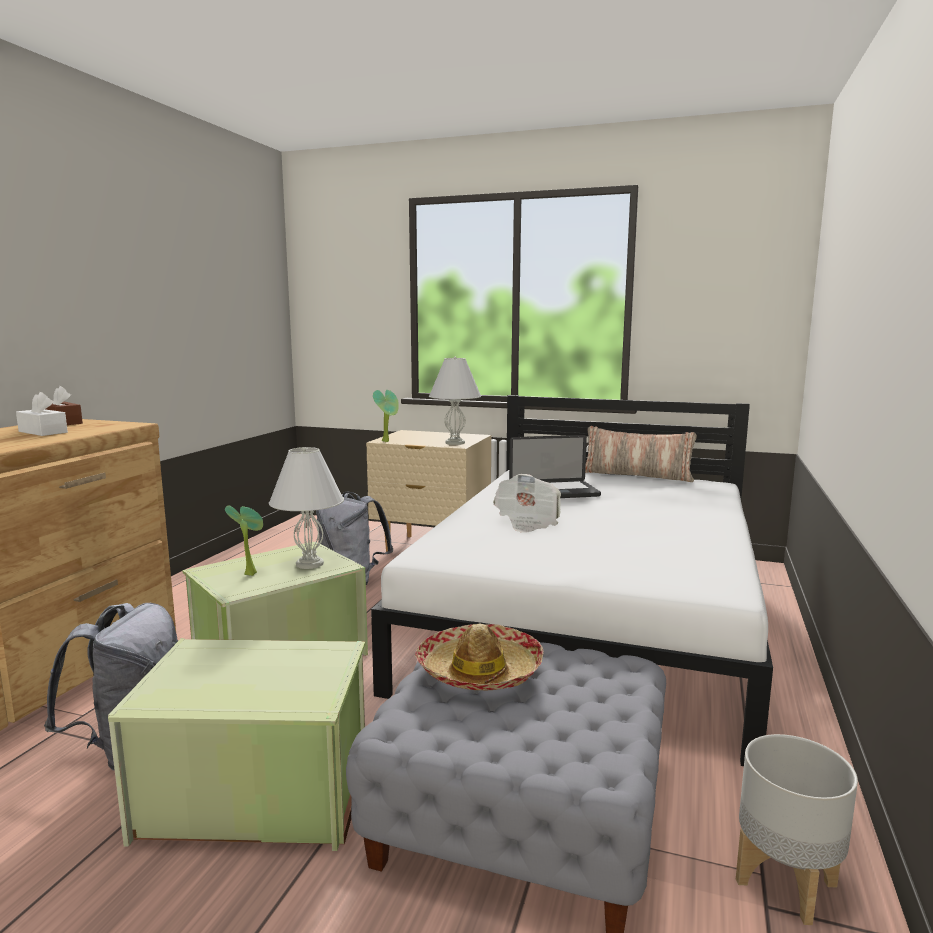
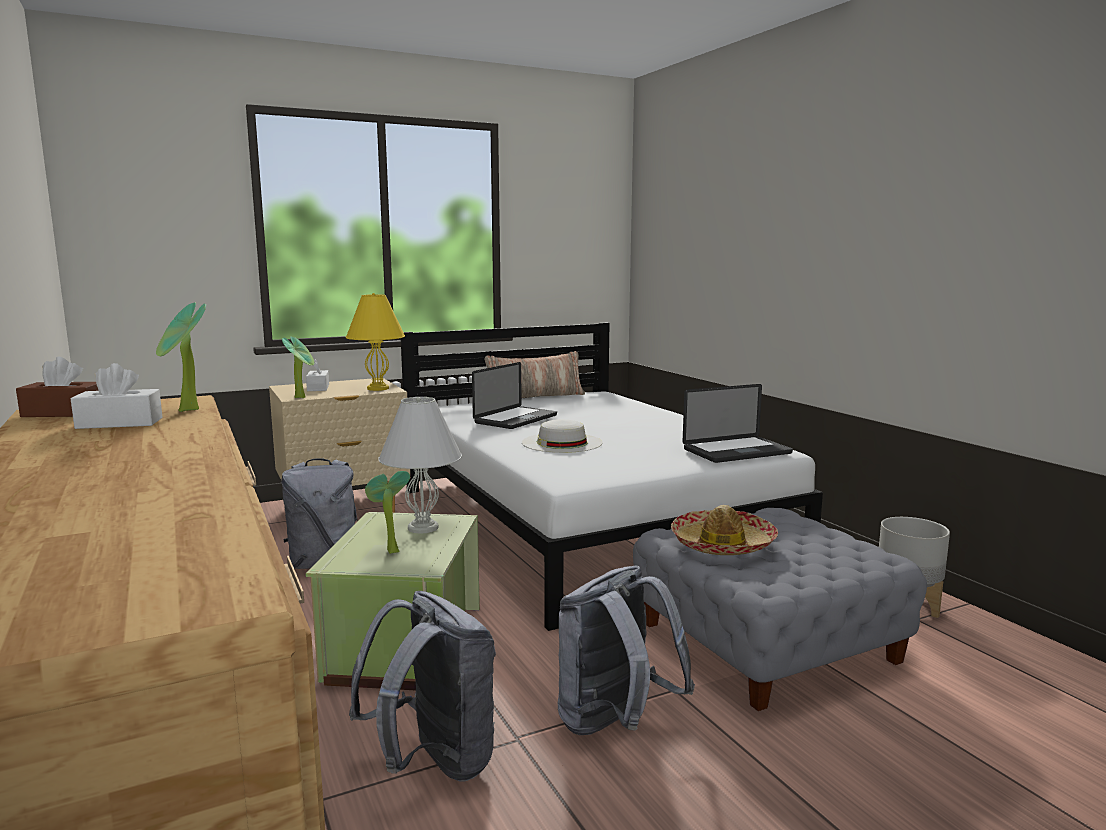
camera: 45 degrees left, 0 degrees up
green storage box [108,639,365,851] -> grey backpack [558,566,695,735]
white table lamp [429,357,481,445] -> yellow table lamp [346,293,405,391]
newspaper [493,474,561,533] -> white hat [522,419,603,453]
none -> potted plant [156,302,206,412]
none -> white tissue box [306,359,329,391]
none -> laptop [683,384,793,463]

